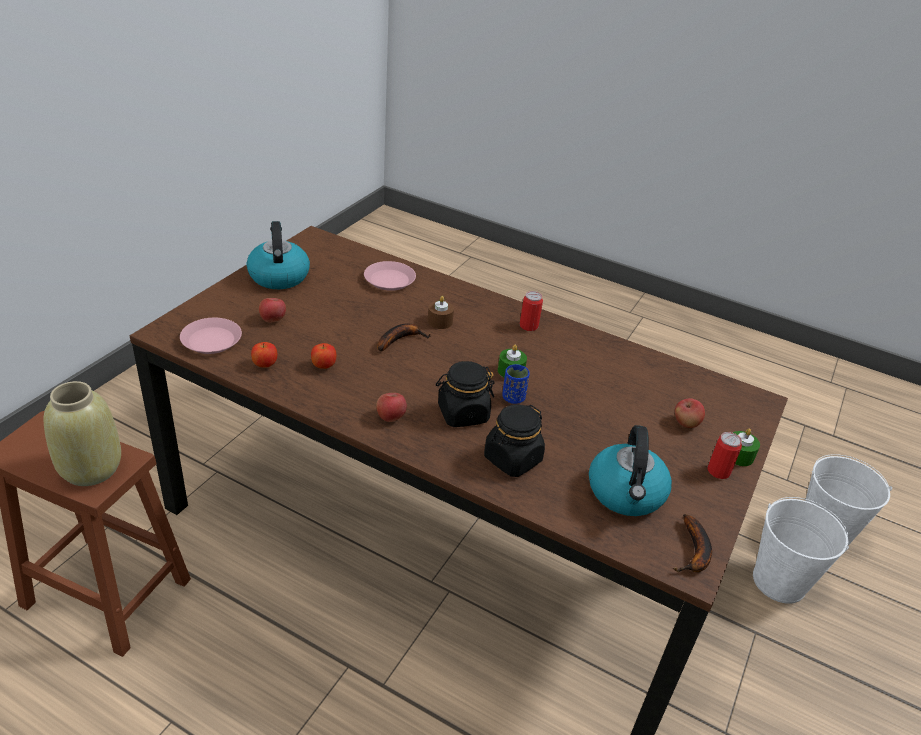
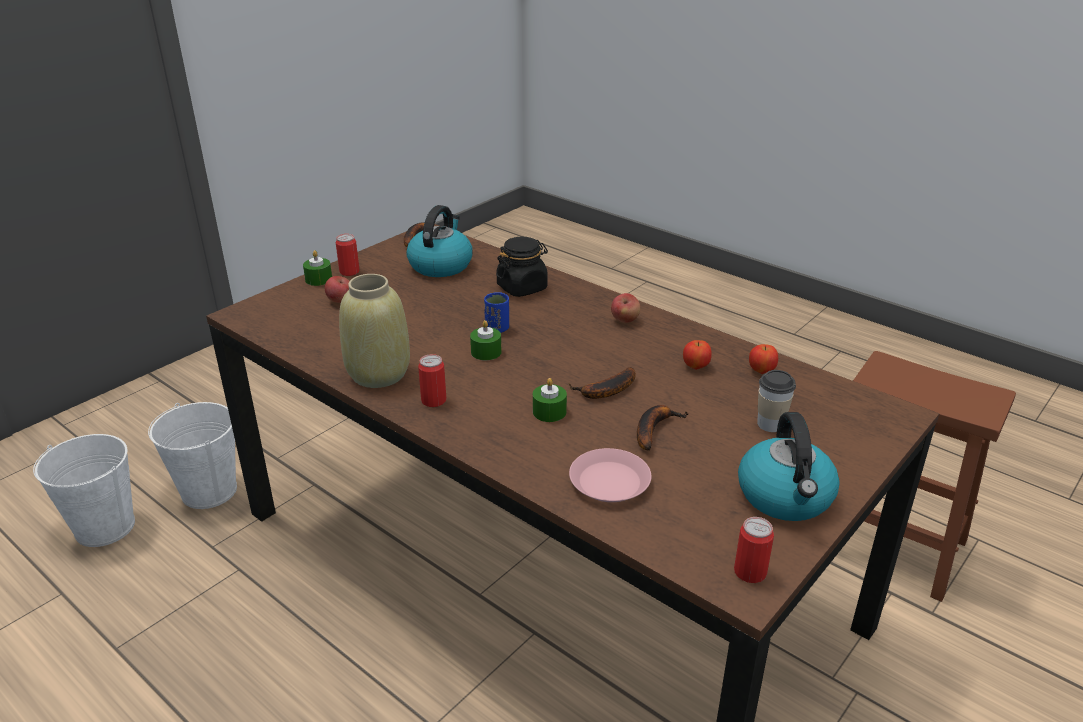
camera: 165 degrees left, 5 degrees down
beige vase [44,381,121,486] -> beige vase moved to [339,274,410,388]
pink plate [180,318,242,354] -> none
apple [259,298,286,323] -> cup [757,370,796,432]
brown candle [427,296,454,329] -> green candle [533,378,567,422]
black jar [436,361,495,427] -> none
none -> banana [637,405,689,451]
none -> can [734,517,774,583]

